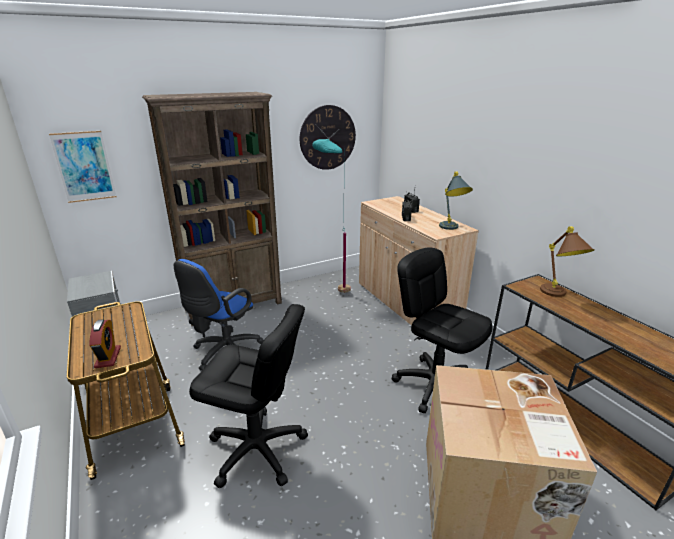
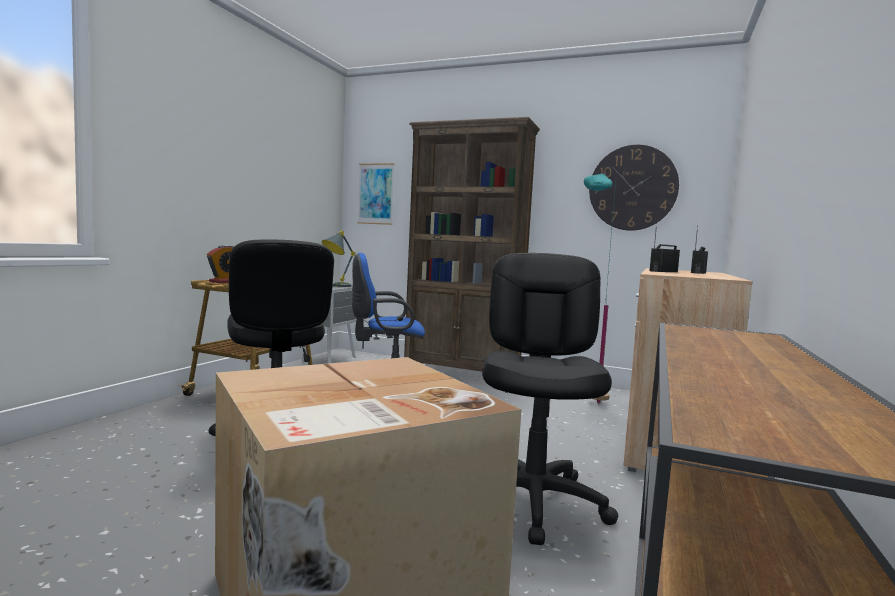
camera: 50 degrees right, 20 degrees down
grey table lamp [439,172,473,230] -> grey table lamp moved to [322,231,355,287]
brown table lamp [540,226,594,297] -> none

